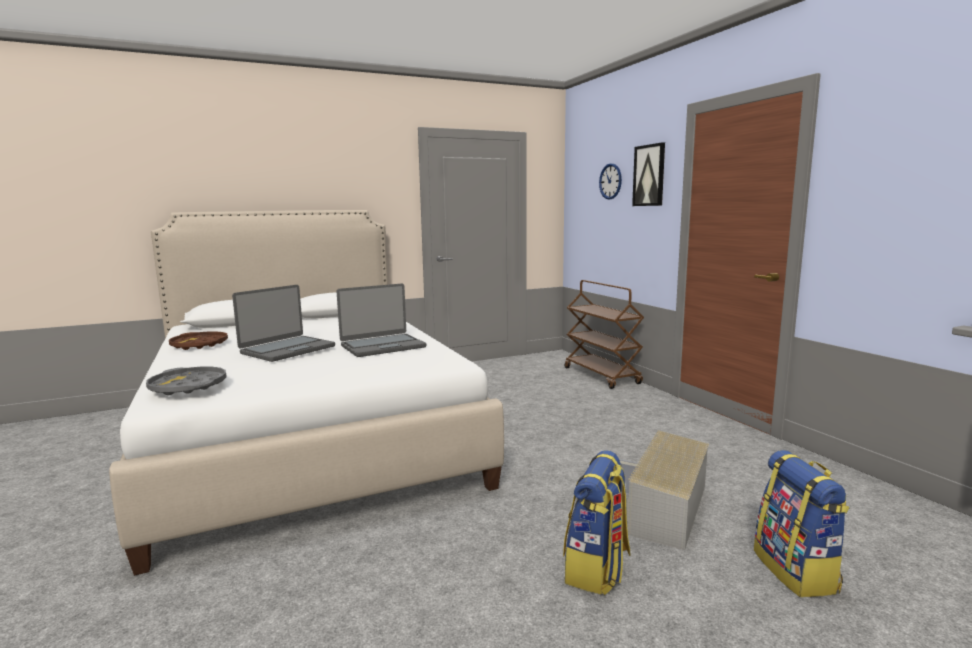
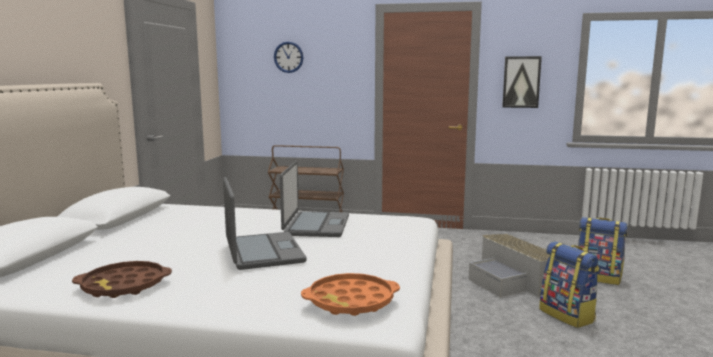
camera: 55 degrees left, 0 degrees up
grey tray [146,367,227,396] -> orange tray [301,273,400,316]
picture [632,142,665,206] -> picture moved to [502,56,542,108]

